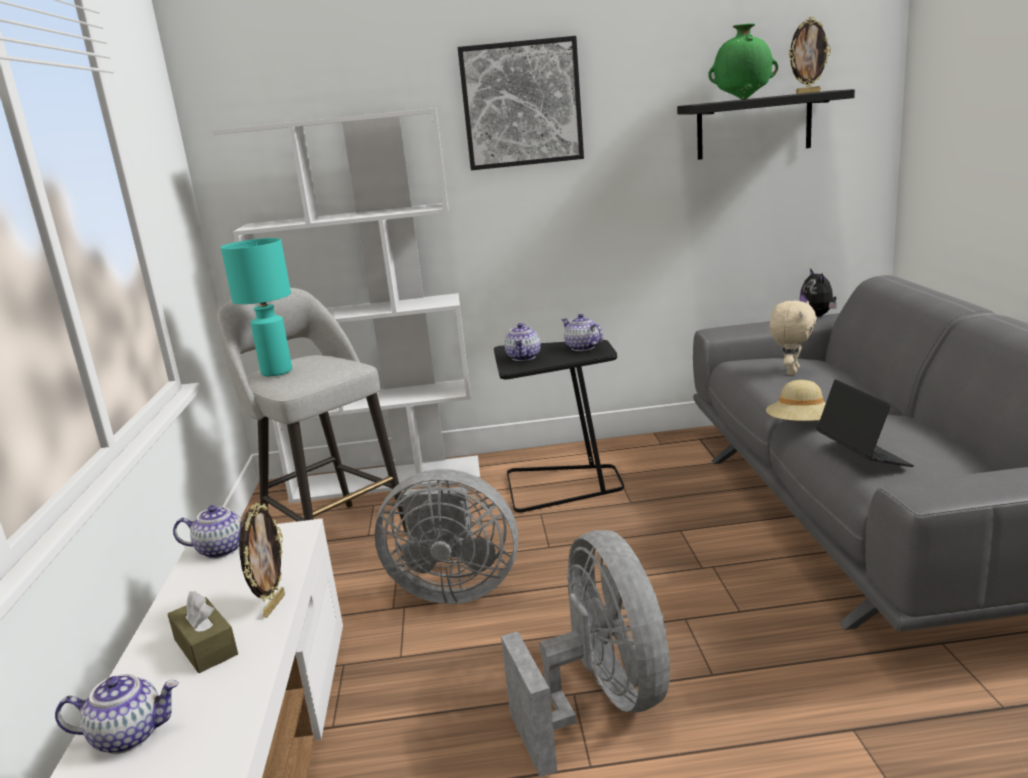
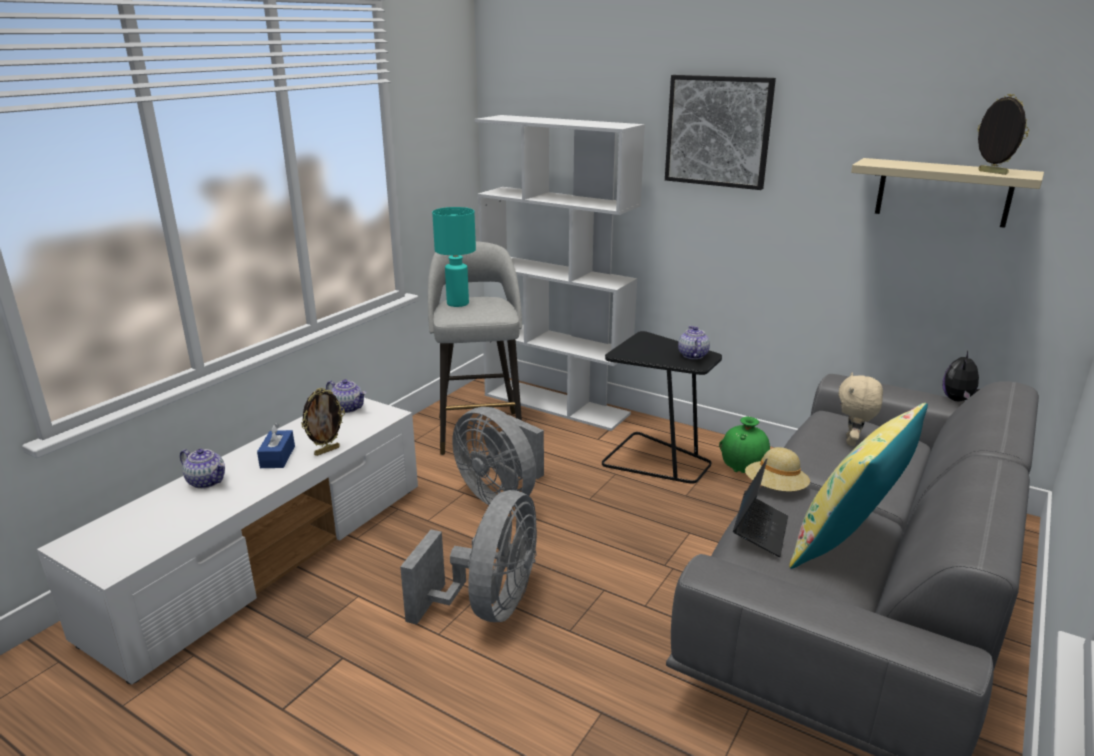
camera: 35 degrees right, 5 degrees up
brown tissue box [168,591,238,673] -> blue tissue box [257,423,295,468]
teapot [504,323,541,361] -> none
black shelf [677,89,855,160] -> beige shelf [851,158,1044,228]
green vase [708,23,778,99] -> green vase moved to [719,417,770,473]
beige plush toy [769,300,817,375] -> beige plush toy turned 135 degrees clockwise [838,372,883,446]
picture frame [789,17,831,94] -> picture frame turned 150 degrees counterclockwise [977,94,1029,175]
none -> yellow pillow [789,403,928,569]

